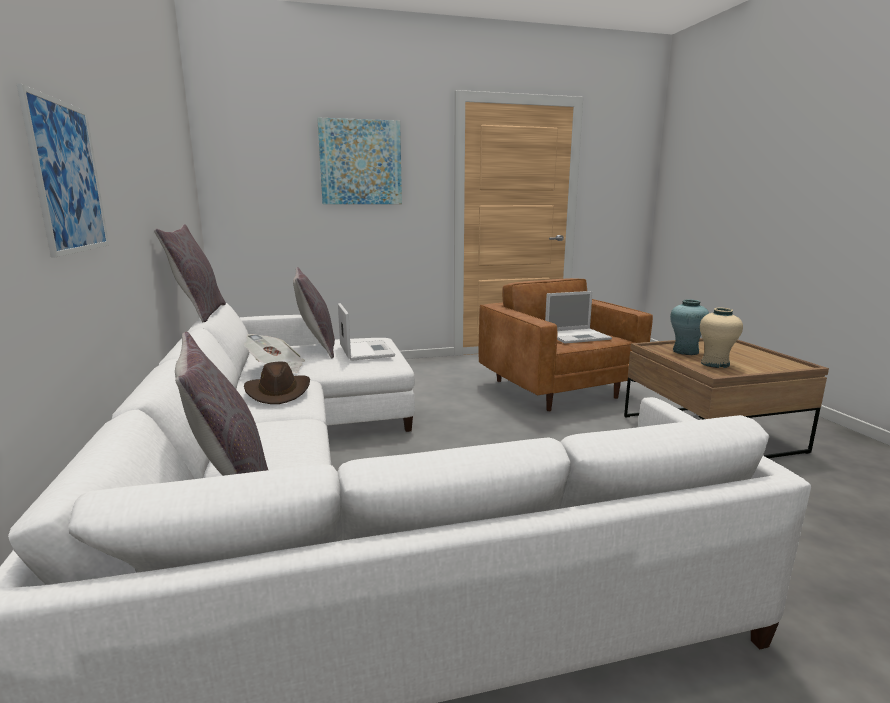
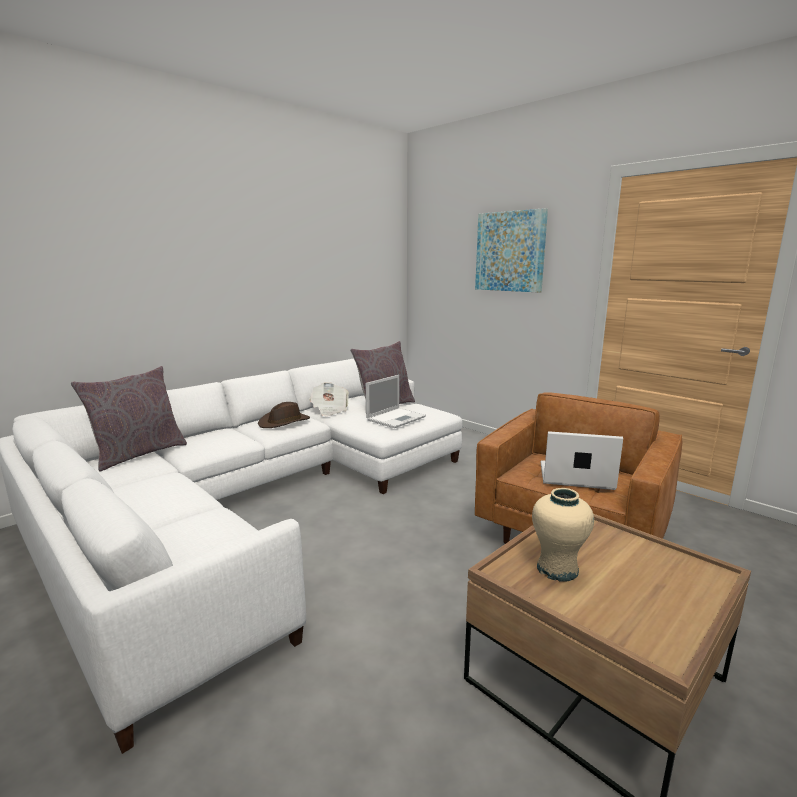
camera: 60 degrees right, 0 degrees up
picture [17,84,109,257] -> none
grey pillow [154,224,226,322] -> none
laptop [545,291,612,344] -> laptop turned 150 degrees clockwise [541,431,623,490]
turquoise vase [670,299,709,355] -> none

